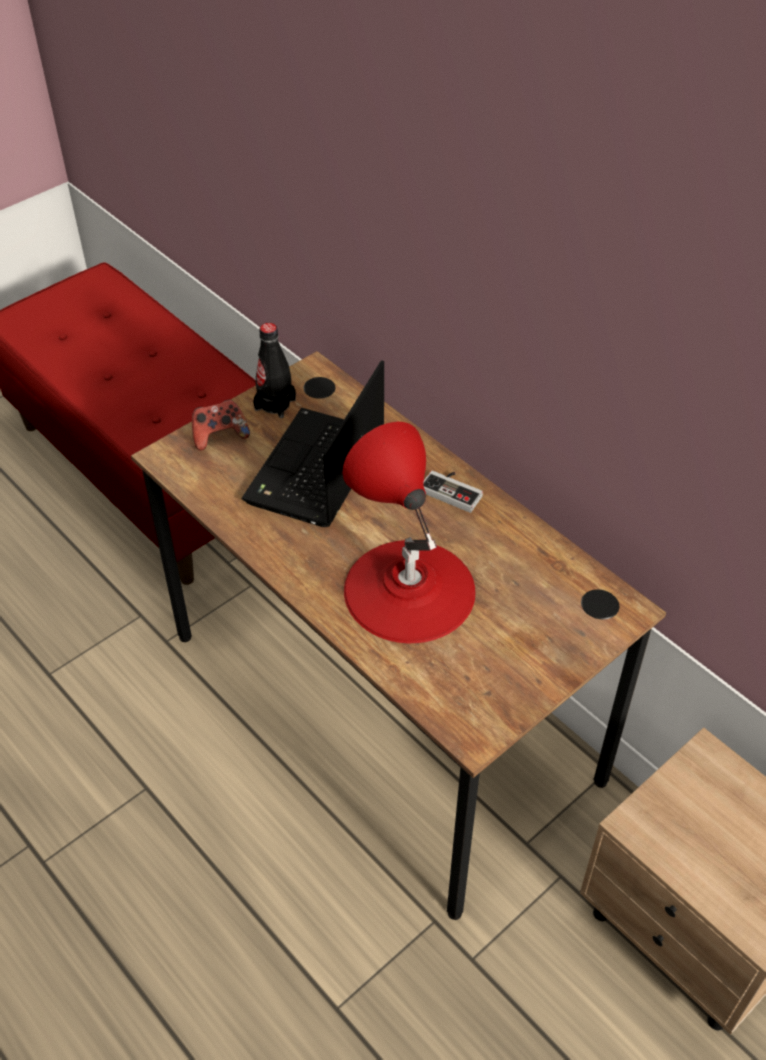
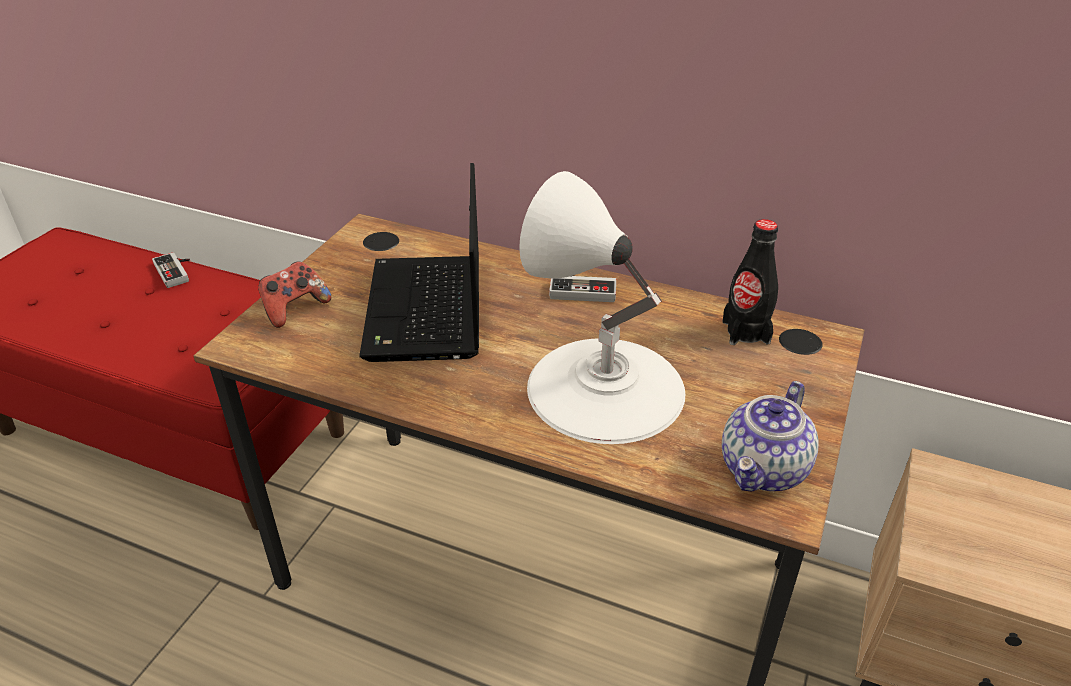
camera: 25 degrees left, 10 degrees down
black bottle [253,323,296,418] -> black bottle moved to [722,219,778,345]
red table lamp [343,422,476,643] -> white table lamp [519,171,685,444]
none -> game controller [152,252,190,288]
none -> teapot [722,381,818,492]

